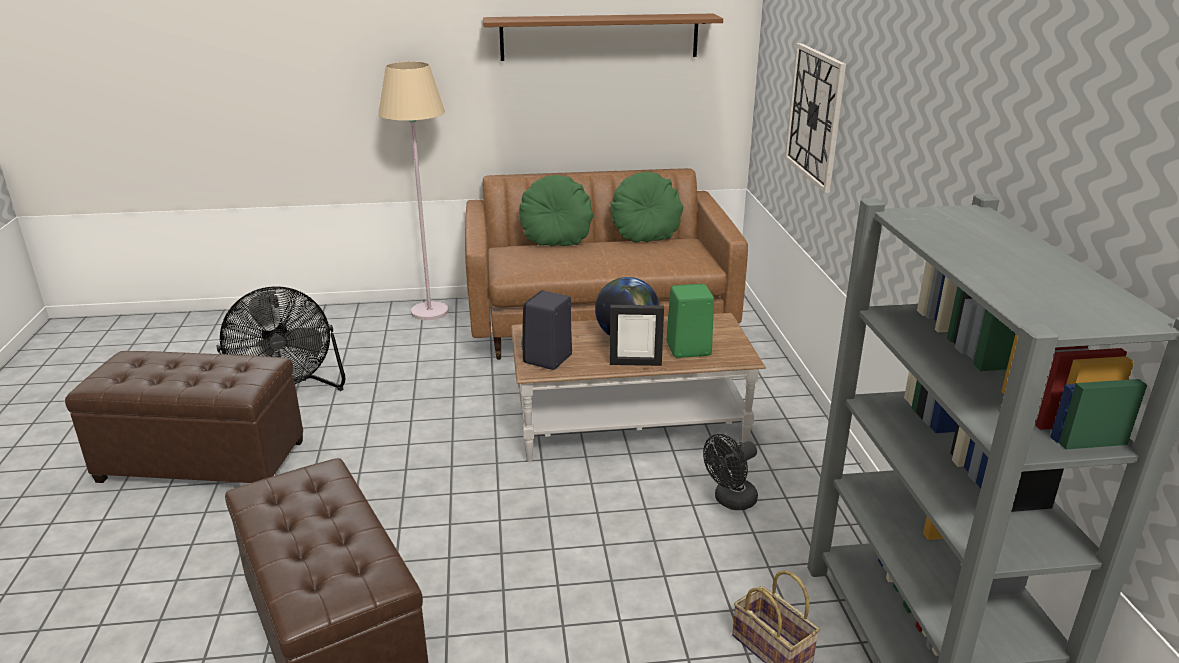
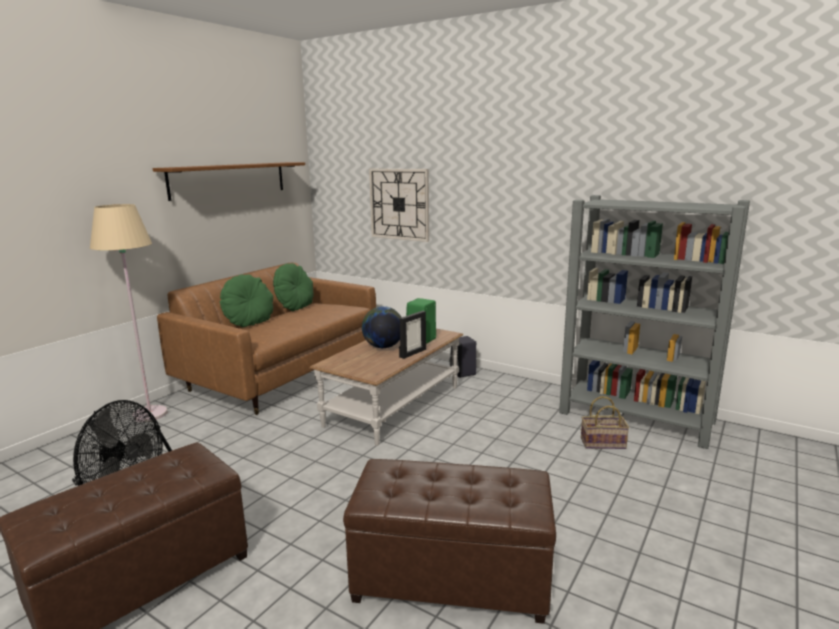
camera: 50 degrees left, 10 degrees down
black speaker [522,290,572,370] -> black speaker moved to [450,336,476,378]
black fan [703,434,758,510] -> none

